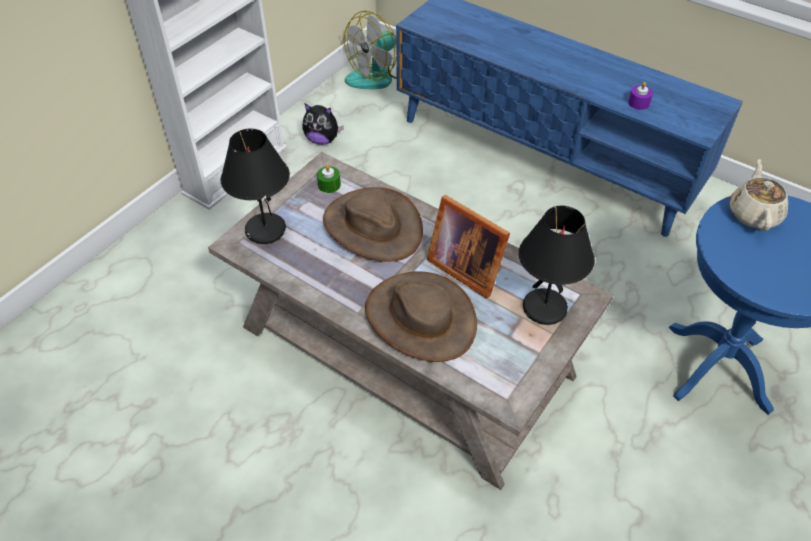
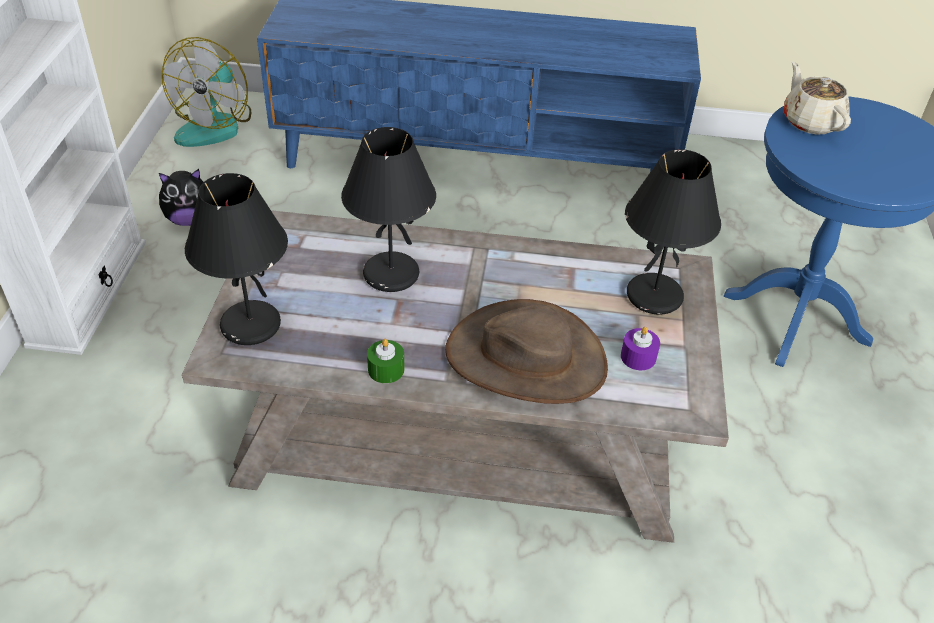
camera: 30 degrees left, 5 degrees down
green candle [317,164,341,193] -> green candle moved to [367,339,404,383]
brown hat [323,187,423,262] -> black table lamp [341,127,436,292]
picture frame [427,195,510,299] -> none
purple candle [628,82,653,110] -> purple candle moved to [621,327,660,370]

